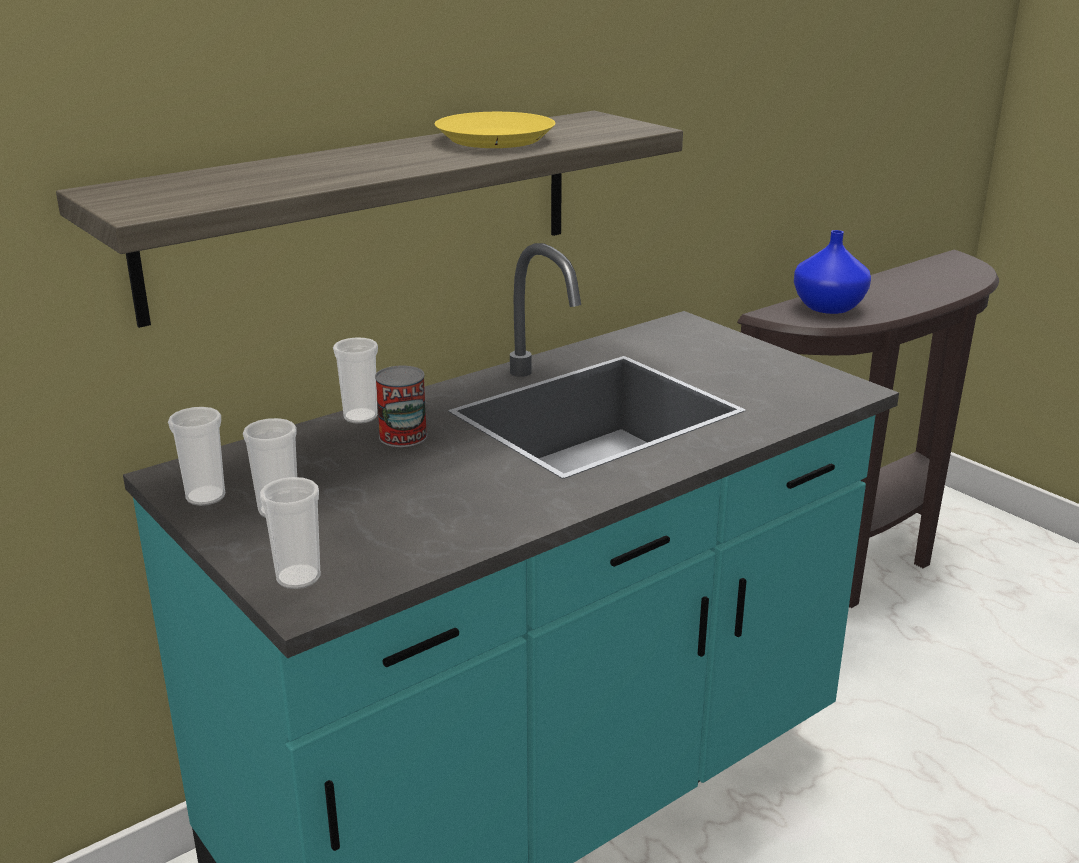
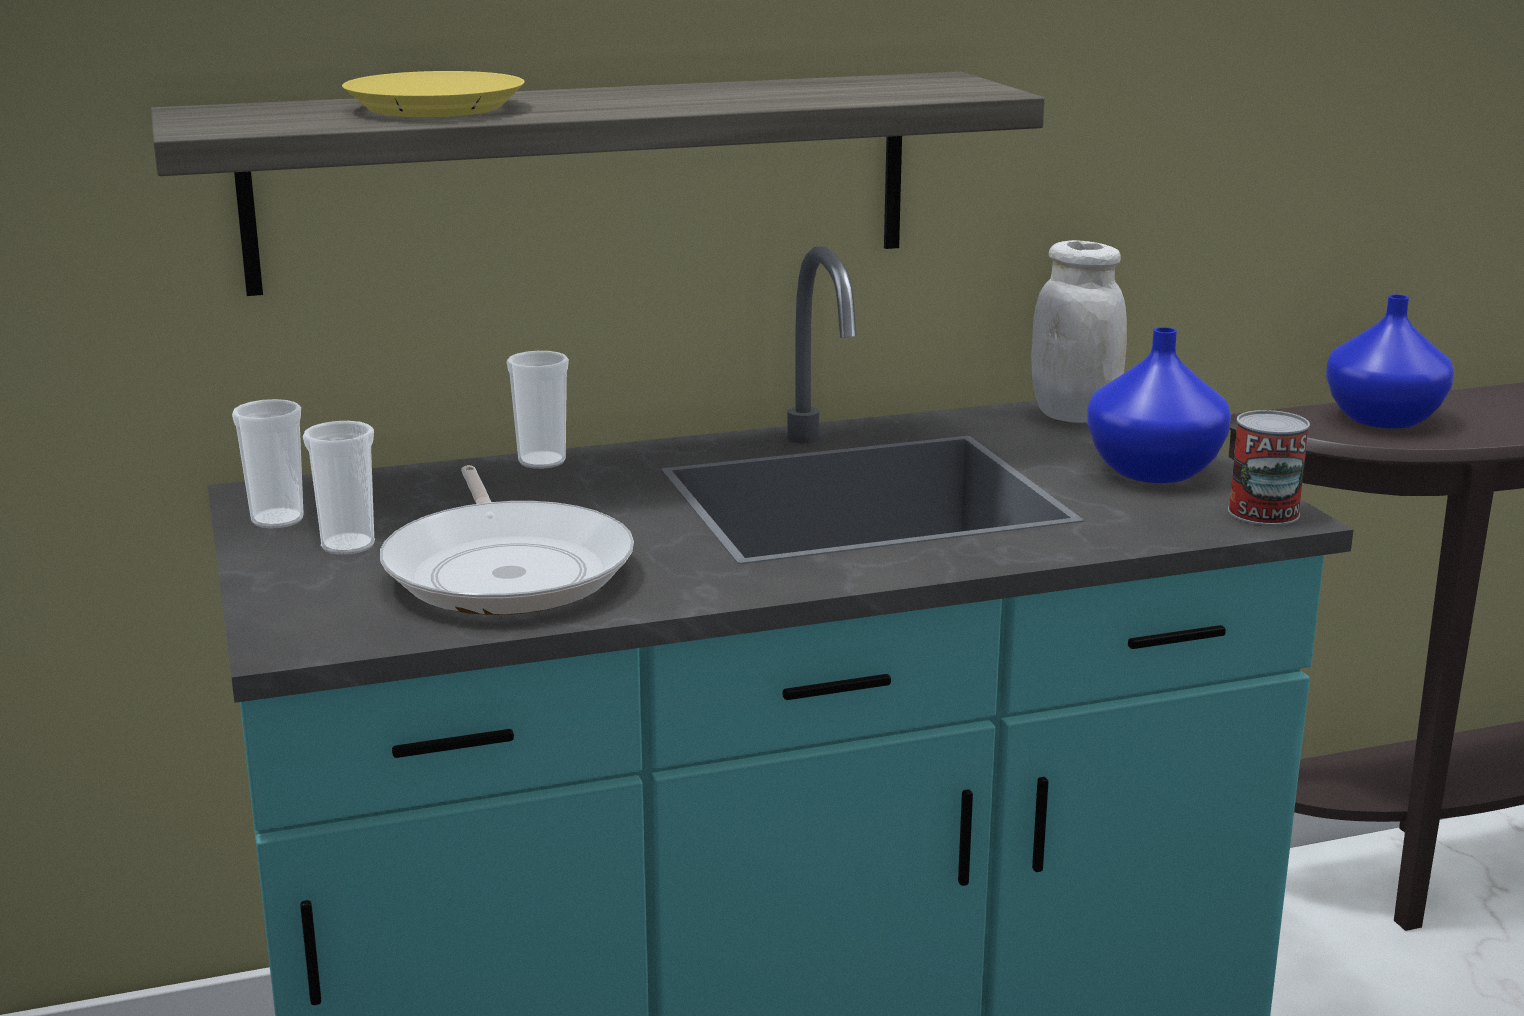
camera: 20 degrees right, 5 degrees down
cup [260,477,321,589] -> none
can [375,366,427,447] -> can moved to [1228,410,1310,526]
yellow plate [435,112,555,148] -> yellow plate moved to [342,71,525,117]
none -> frying pan [380,465,634,615]
none -> white jar [1031,240,1127,423]
none -> blue vase [1087,327,1231,483]

